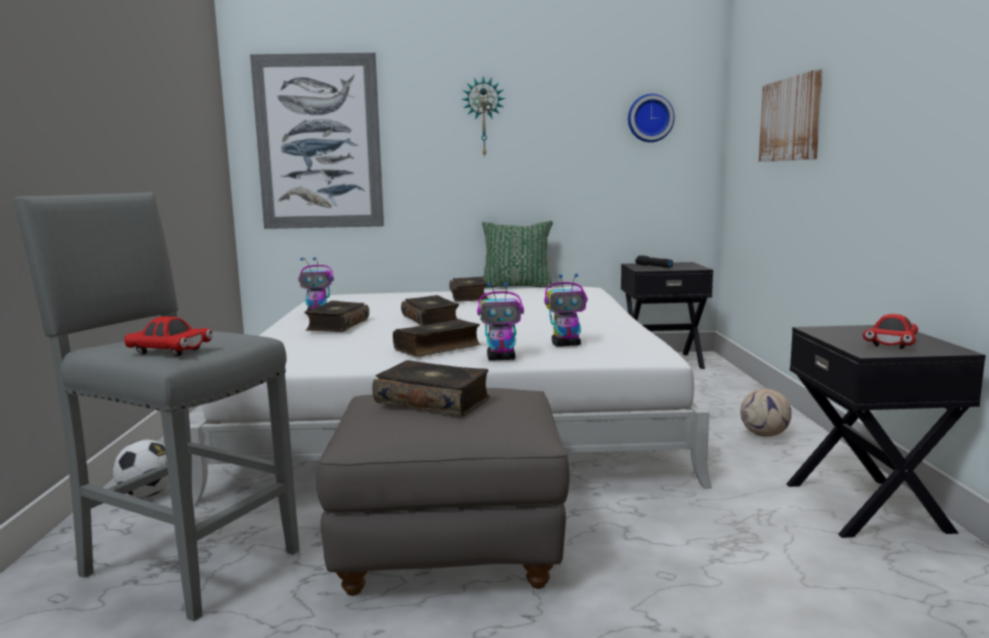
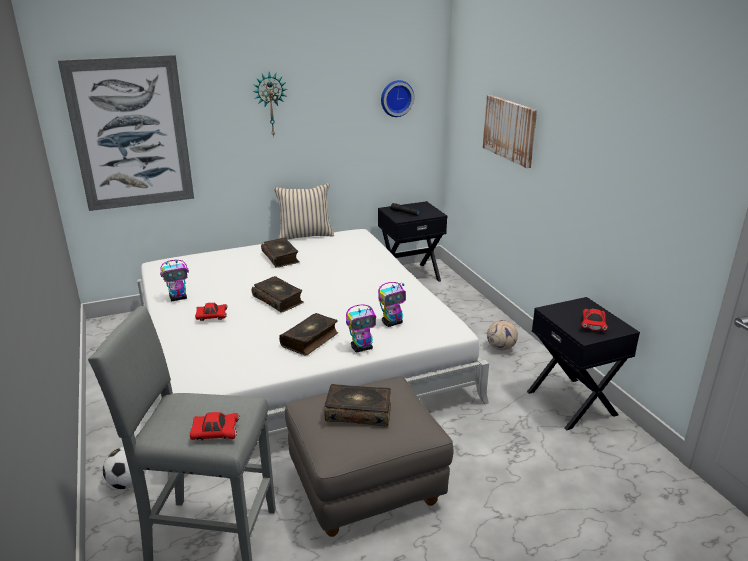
camera: 20 degrees left, 15 degrees up
book [304,301,369,332] -> red toy car [195,303,227,321]
green pillow [482,221,553,288] -> beige pillow [274,183,334,240]

